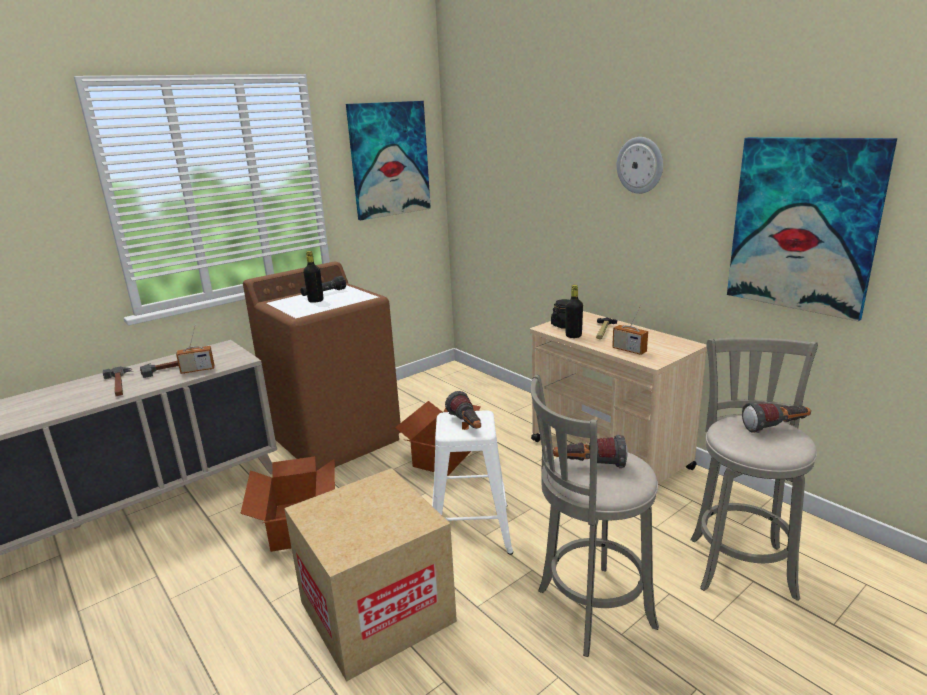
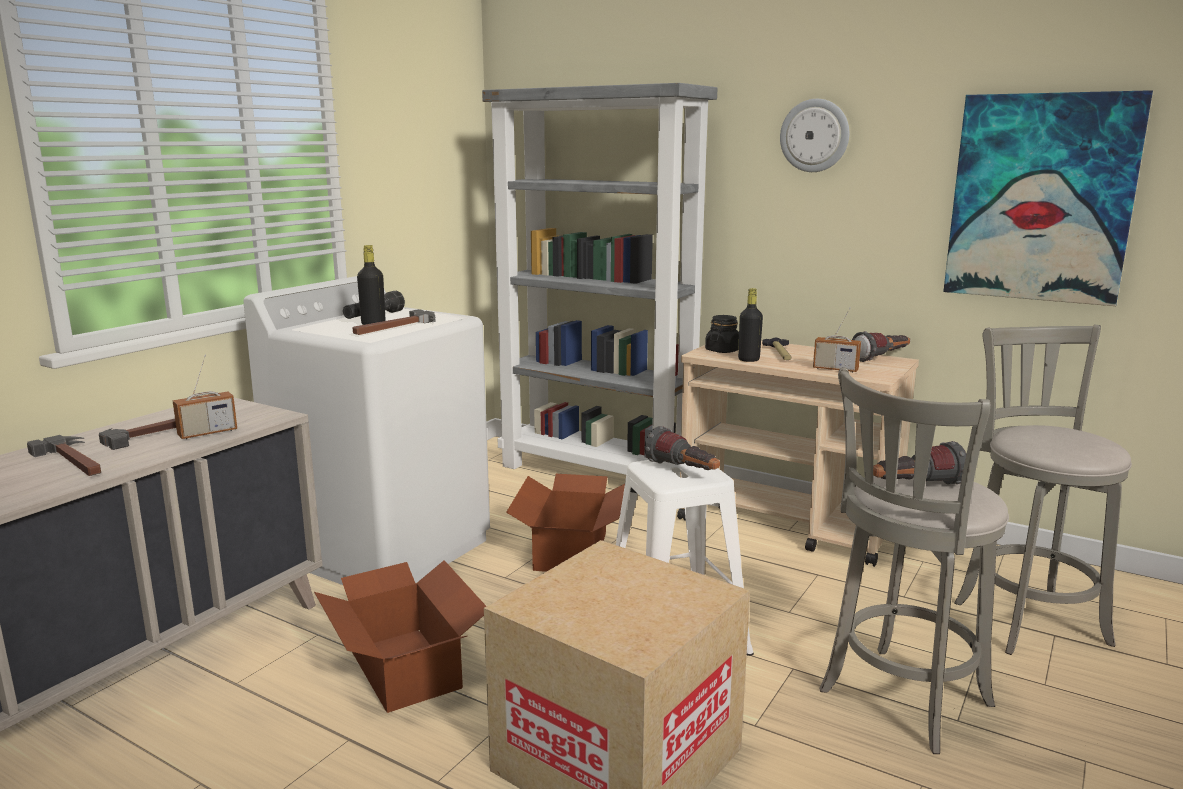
camera: 20 degrees left, 5 degrees down
brown washing machine [243,262,401,471] -> white washing machine [243,276,490,585]
picture [346,101,431,220] -> none
flashlight [742,403,811,433] -> flashlight moved to [852,331,910,362]
none -> hammer [353,309,436,335]
none -> grey bookcase [482,83,718,477]

